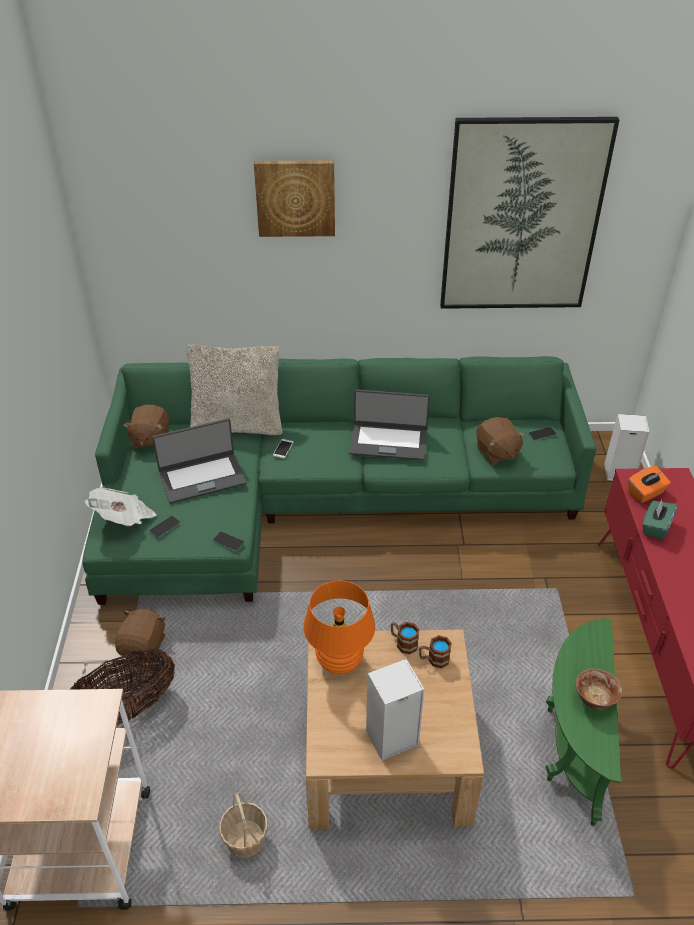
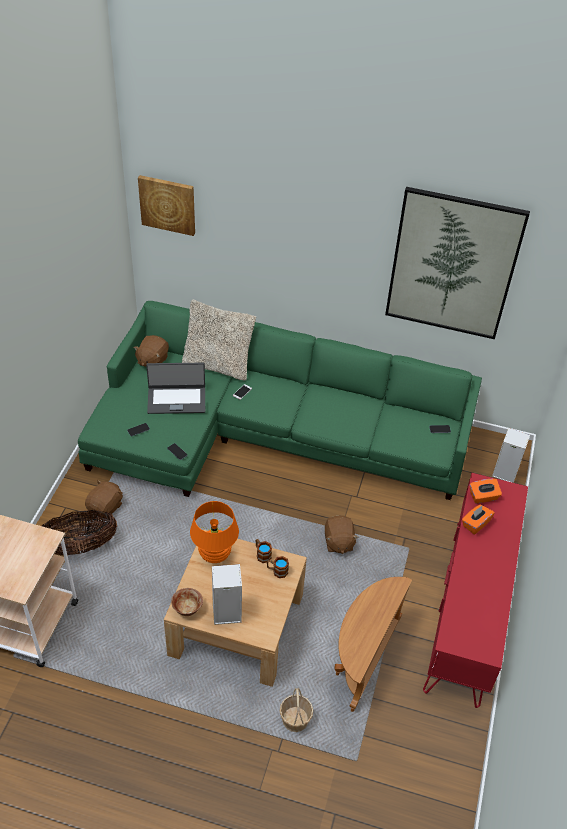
camera: 15 degrees right, 5 degrees up
newspaper [84,487,156,526] -> none
basket [219,792,268,858] -> basket moved to [280,688,313,732]
picture [254,160,335,237] -> picture moved to [138,175,195,236]
laptop [349,389,430,460] -> none
brown plush toy [476,417,526,465] -> brown plush toy moved to [325,516,358,554]
green side table [545,618,621,826] -> brown side table [334,577,412,712]
bowl [576,669,622,710] -> bowl moved to [171,588,203,616]
green tissue box [642,500,677,540] -> orange tissue box [462,504,495,534]

